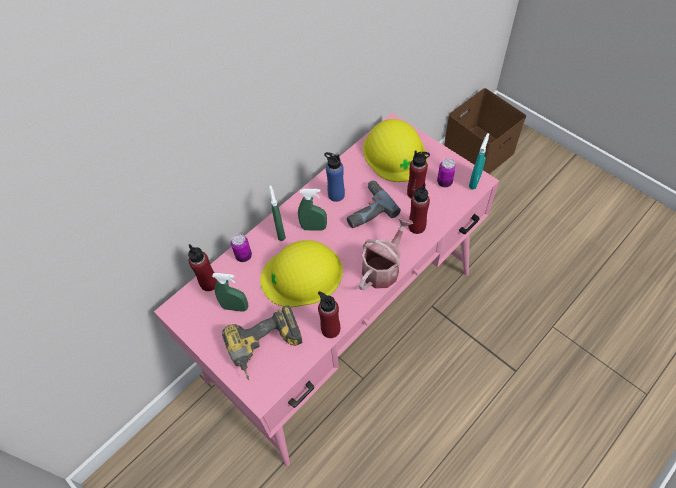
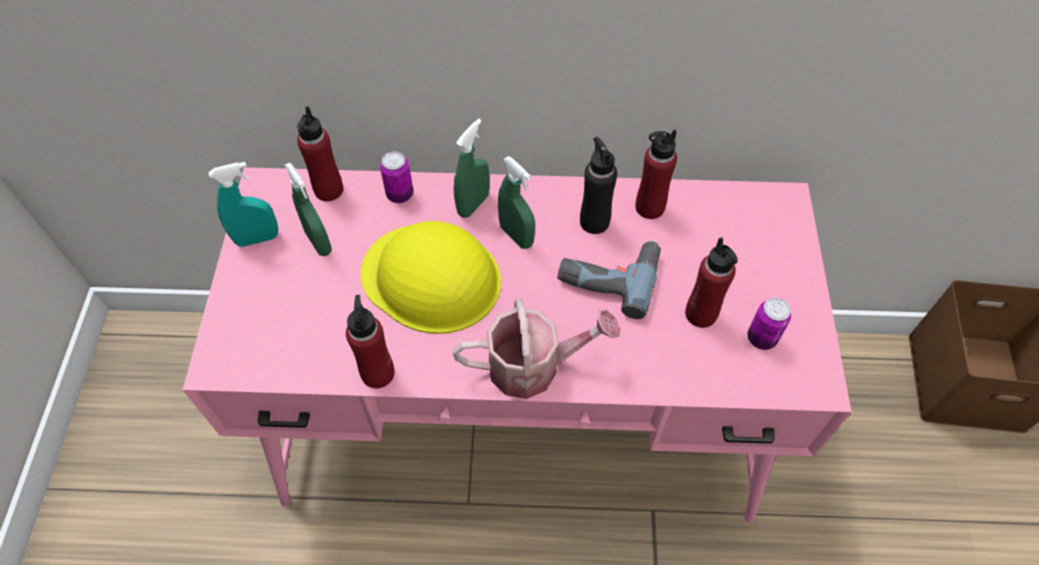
camera: 45 degrees right, 0 degrees up
power drill [222,305,302,380] -> none
blue bottle [324,152,345,202] -> black bottle [580,137,617,234]
yellow hard hat [363,119,427,182] -> none
red bottle [408,183,430,234] -> red bottle moved to [635,129,677,219]
turquoise spray bottle [469,133,490,190] -> turquoise spray bottle moved to [209,162,278,247]

